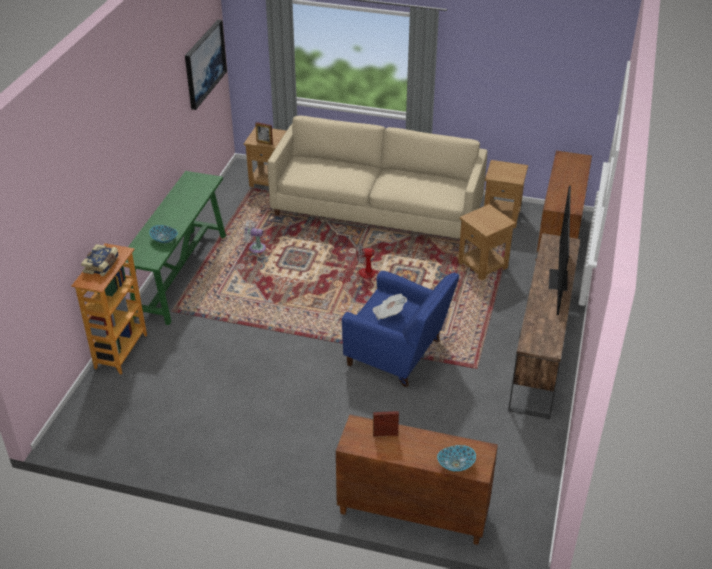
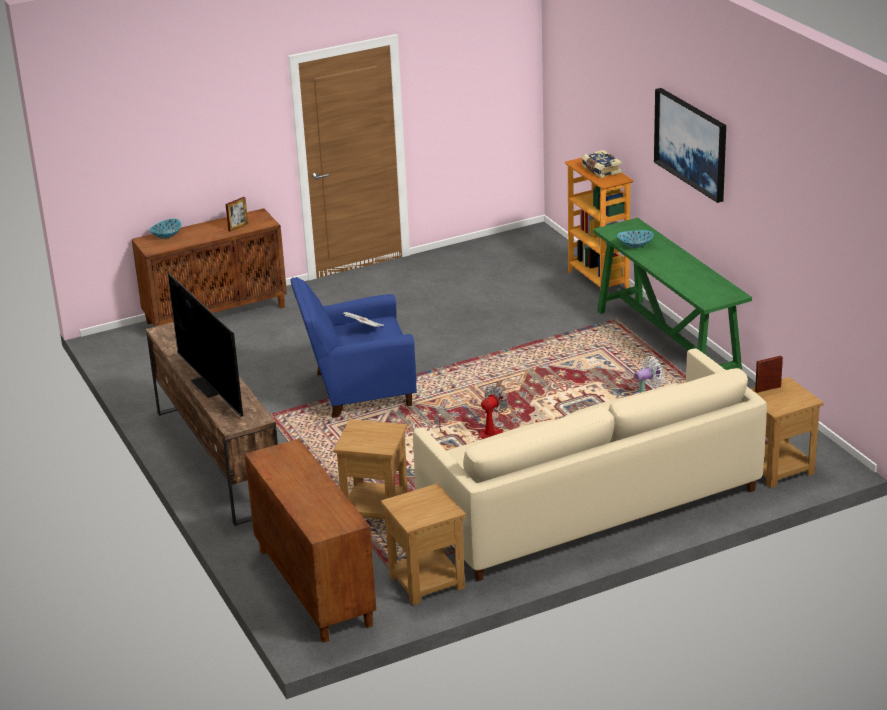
camera: 140 degrees right, 10 degrees down
picture [185,19,227,110] -> picture moved to [654,88,726,203]

